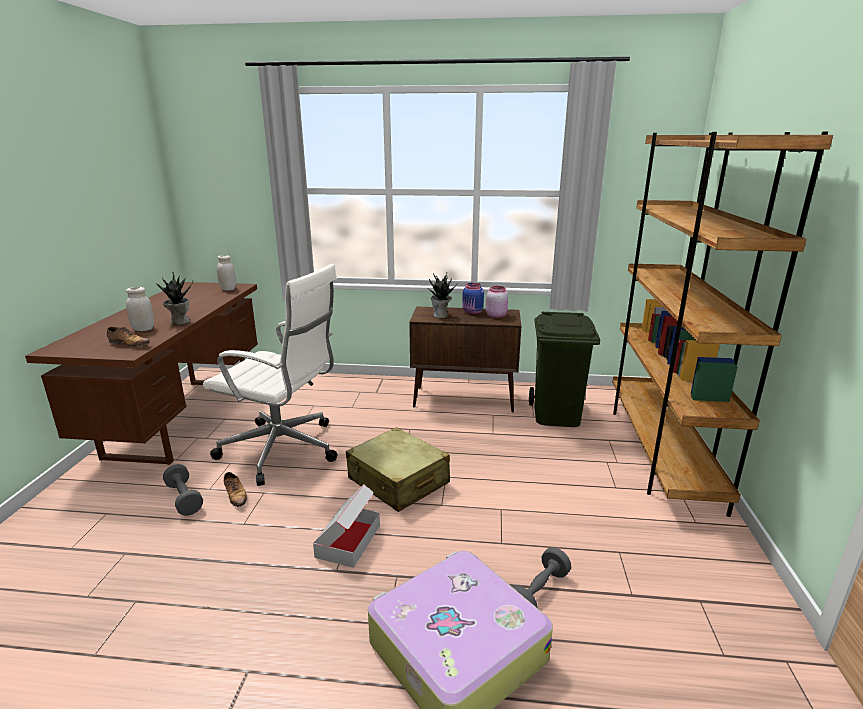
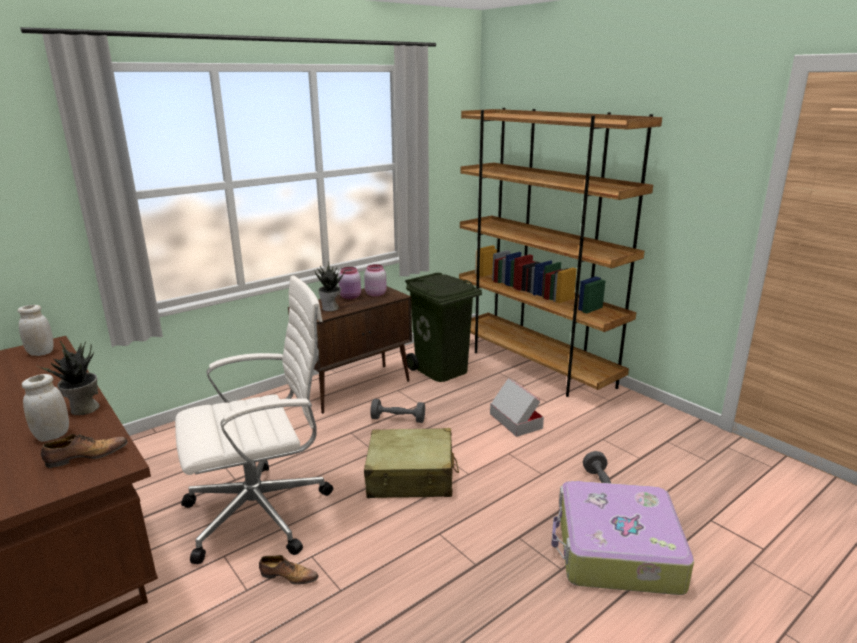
camera: 45 degrees left, 0 degrees up
grey dumbbell [163,464,203,516] -> grey dumbbell moved to [370,399,425,423]
cardboard box [313,484,380,568] -> cardboard box moved to [490,378,544,437]
blue jar [462,283,484,314] -> pink jar [338,267,361,299]

